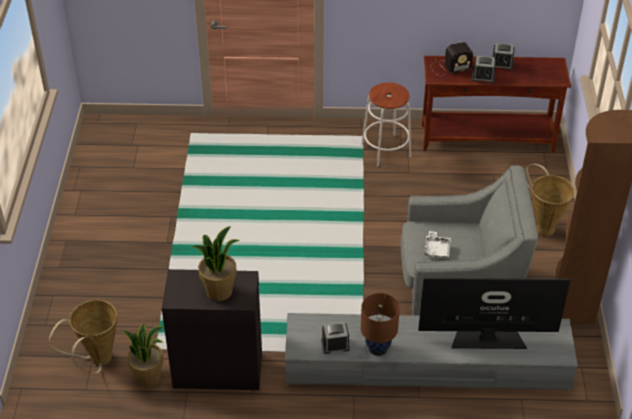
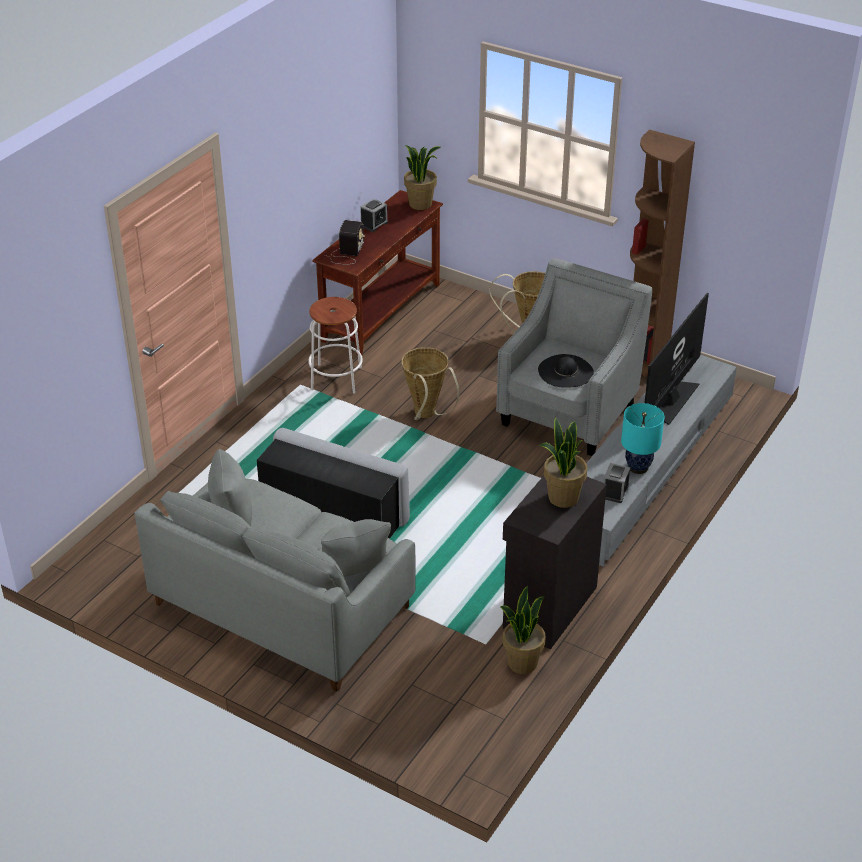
camera: 60 degrees left, 5 degrees down
basket [49,300,117,373] -> basket moved to [401,347,459,420]
brown table lamp [361,293,400,356] -> turquoise table lamp [621,403,664,474]
white tray [425,231,451,258] -> black hat [538,354,594,388]
alarm clock [472,56,496,83] -> none
none -> grey sofa [134,449,416,692]
none -> grey ottoman [257,428,410,539]
none -> potted plant [404,145,440,210]

